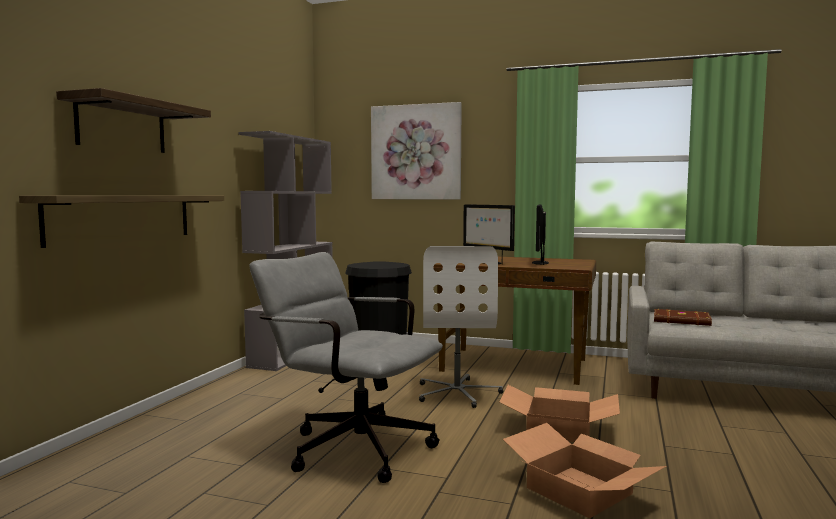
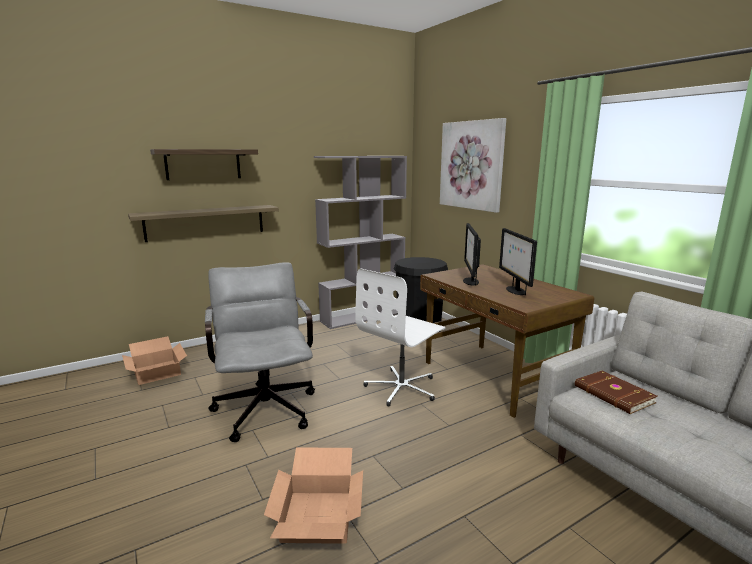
camera: 40 degrees right, 10 degrees up
cardboard box [500,385,620,442] -> cardboard box moved to [122,336,187,385]
monitor [532,204,549,265] -> monitor turned 60 degrees counterclockwise [499,228,537,295]

